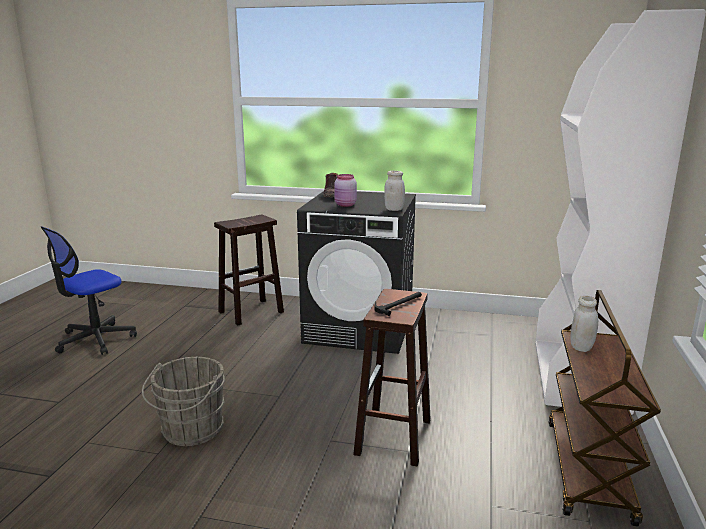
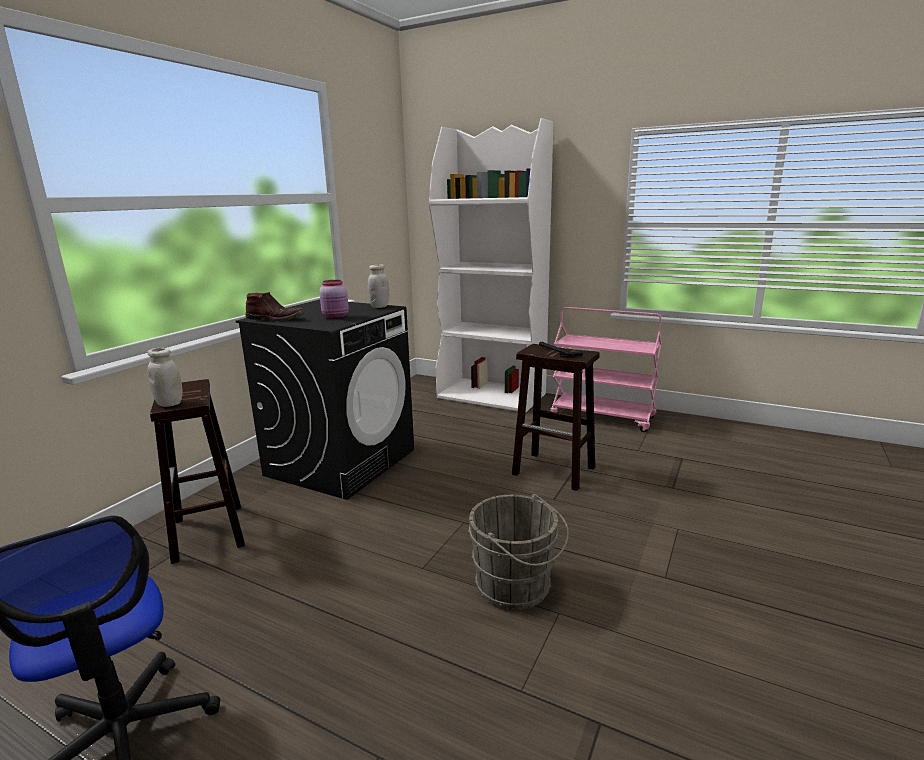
camera: 75 degrees left, 0 degrees up
brown cart [549,290,661,527] -> pink cart [550,307,662,432]
white jar [571,296,598,352] -> white jar moved to [147,348,183,407]

